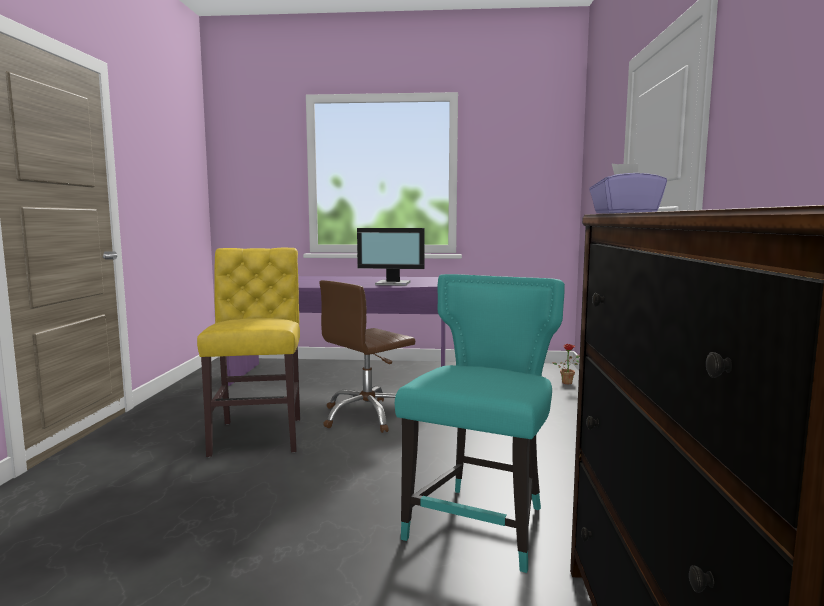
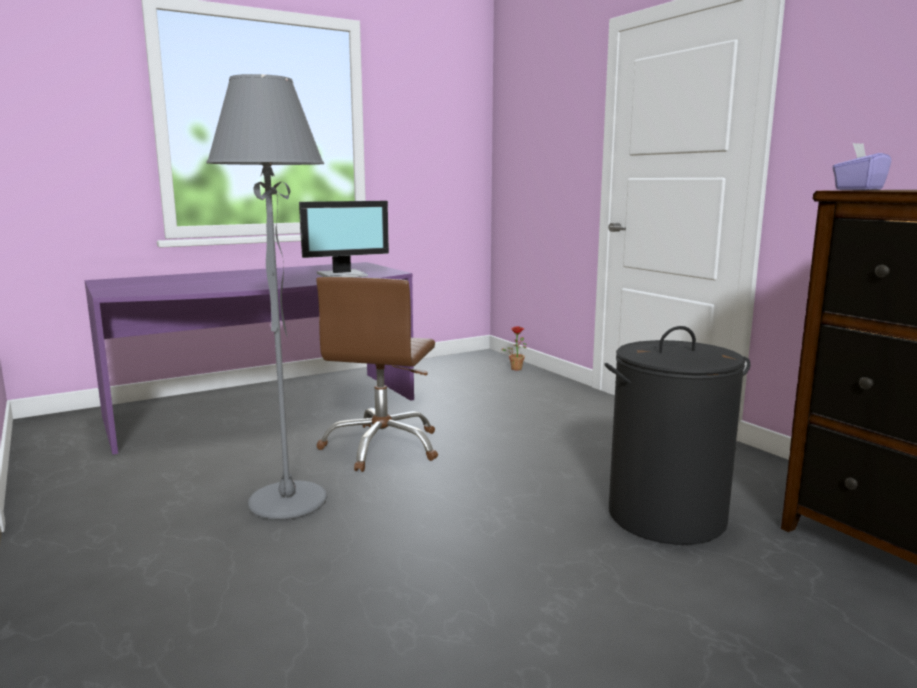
camera: 35 degrees left, 5 degrees up
yellow chair [197,248,300,457] -> grey floor lamp [206,74,327,520]
turquoise chair [395,274,565,573] -> black laundry basket [604,326,750,545]

